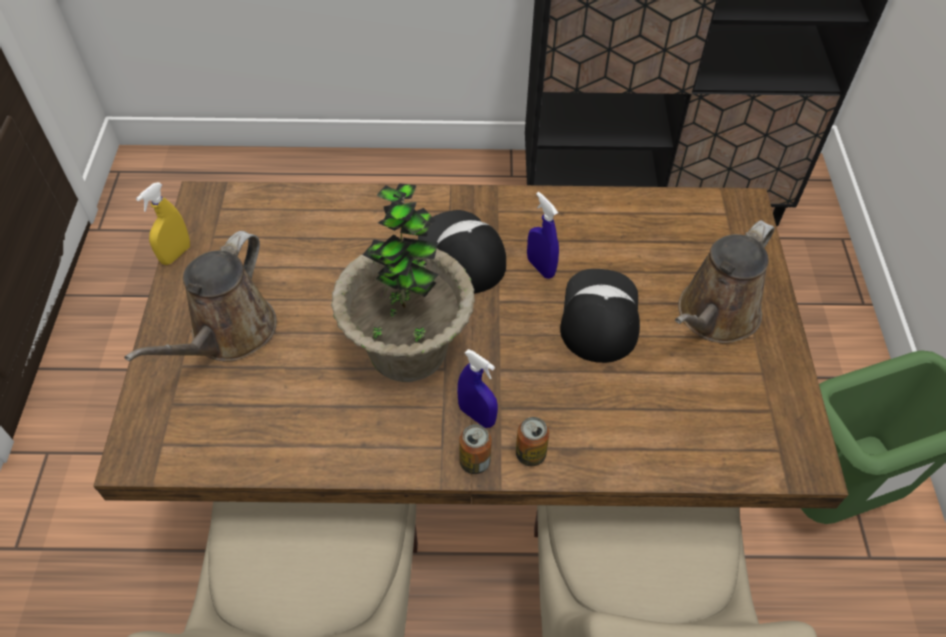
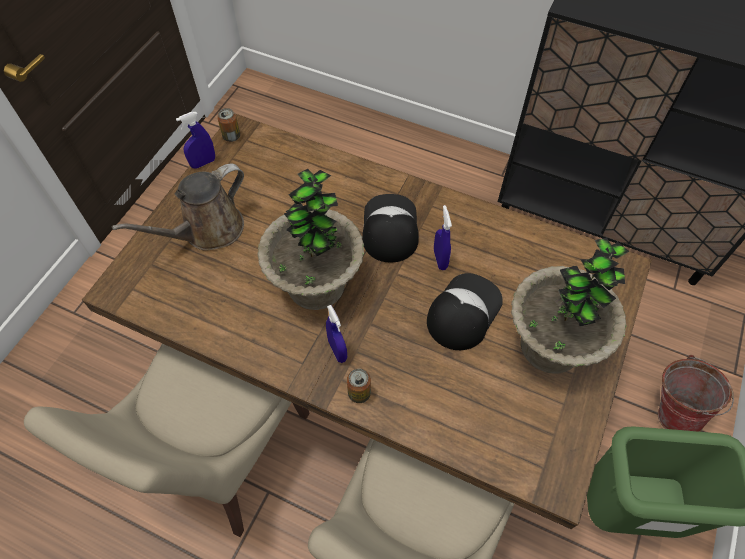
camera: 25 degrees right, 5 degrees up
yellow spray bottle [136,182,190,265] -> blue spray bottle [176,112,215,169]
can [460,424,492,474] -> can moved to [217,108,240,142]
brown watering can [675,220,775,344] -> potted plant [511,237,629,374]
none -> bucket [658,355,734,432]

